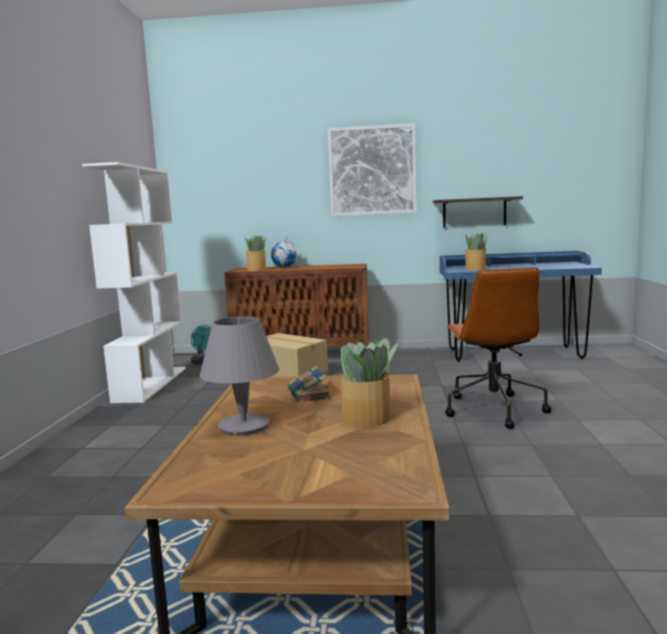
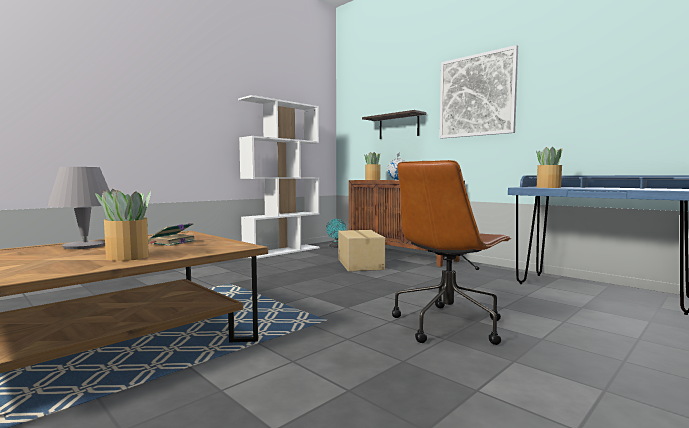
camera: 40 degrees right, 5 degrees down
shelf [433,196,523,228] -> shelf moved to [362,110,427,139]

